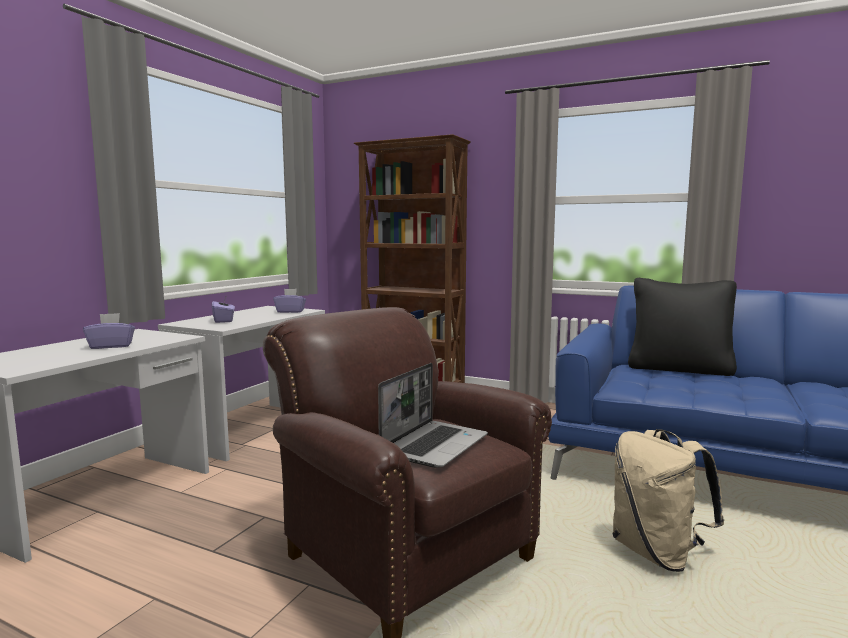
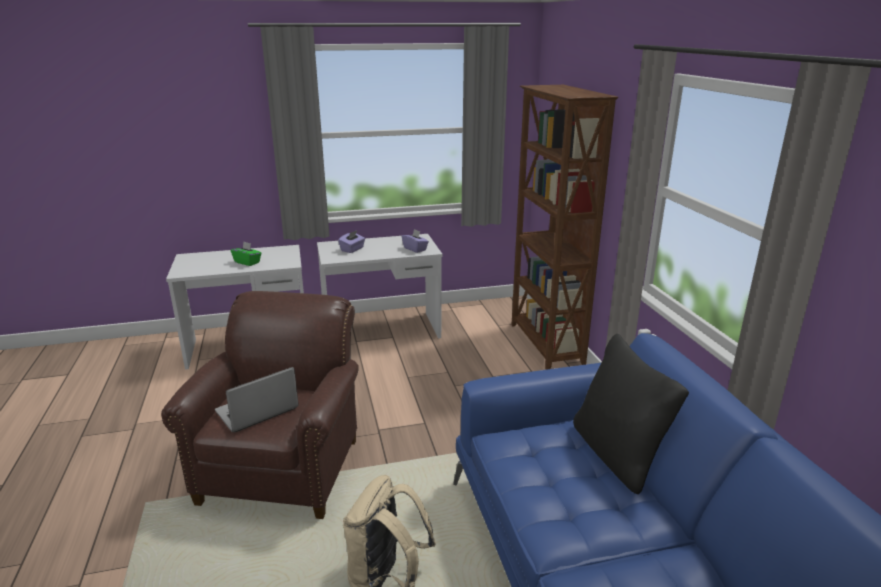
camera: 50 degrees right, 15 degrees up
purple tissue box [83,313,135,349] -> green tissue box [231,241,261,266]
laptop [378,363,488,468] -> laptop turned 150 degrees clockwise [215,367,299,432]

